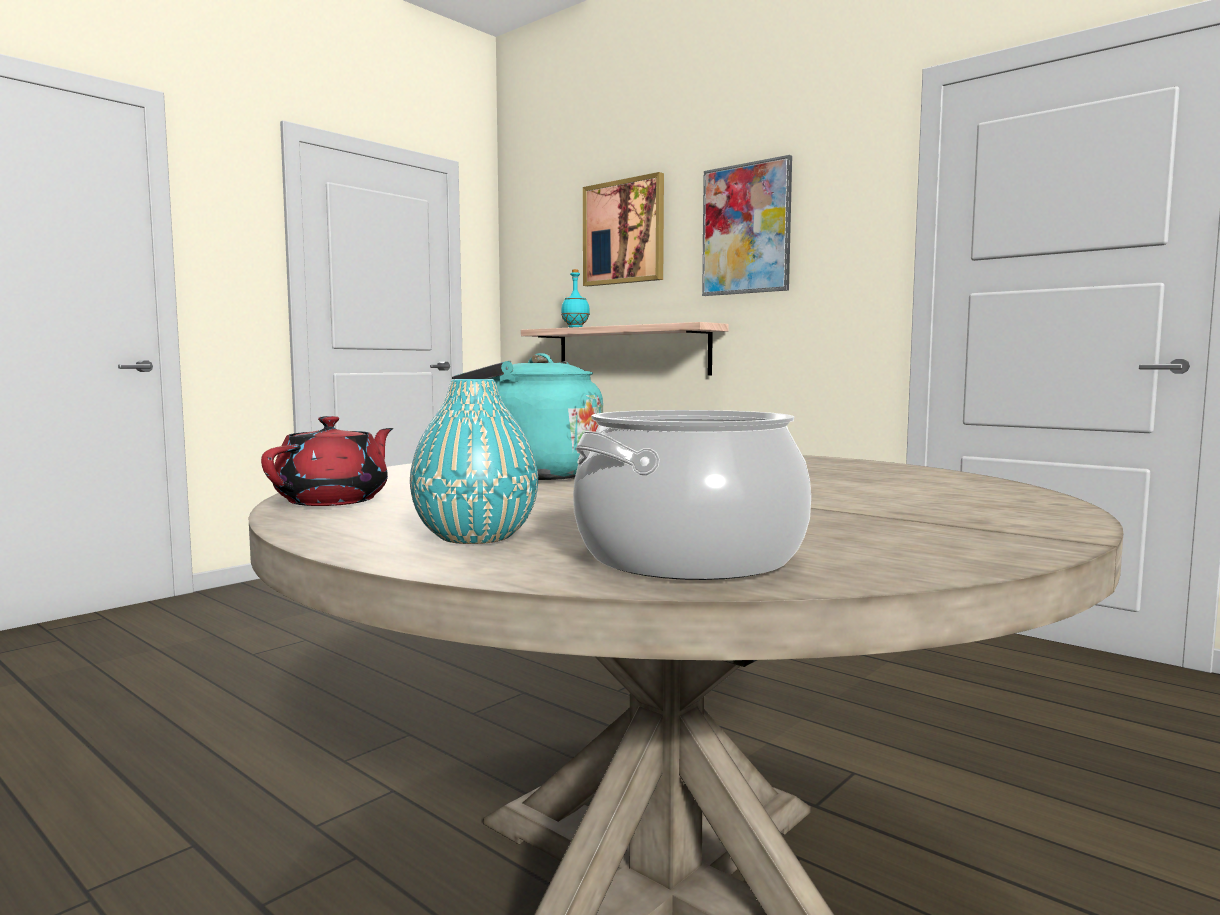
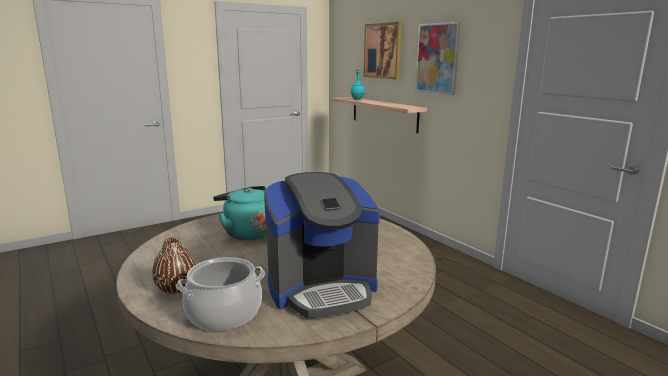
camera: 15 degrees right, 10 degrees up
red teapot [261,416,393,506] -> none
turquoise vase [410,379,538,544] -> brown vase [152,238,196,294]
none -> coffee machine [264,172,380,319]

